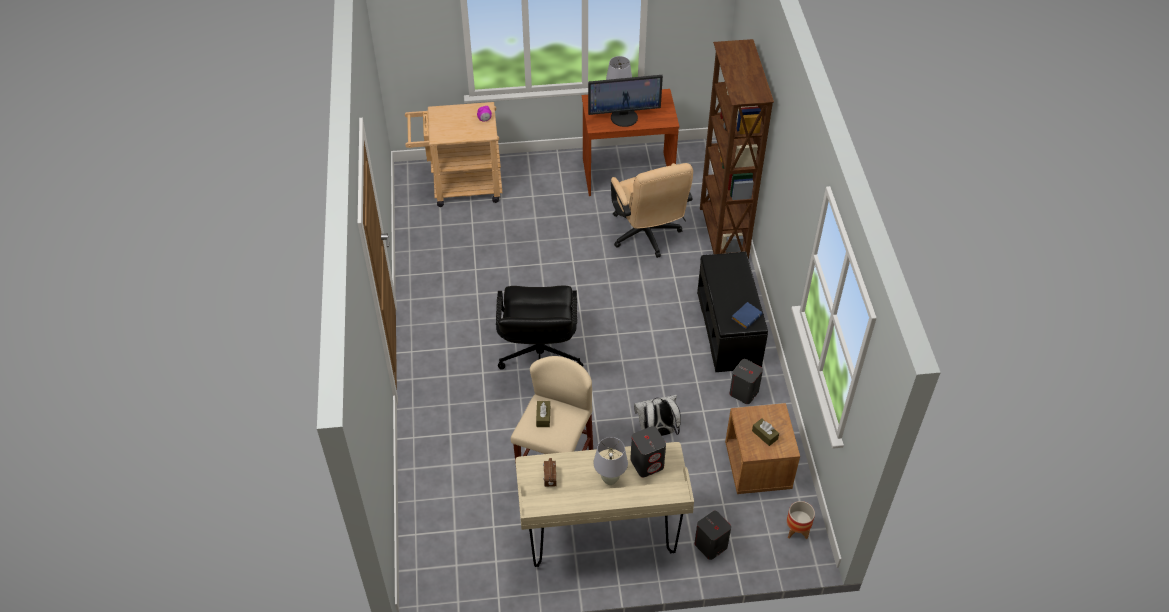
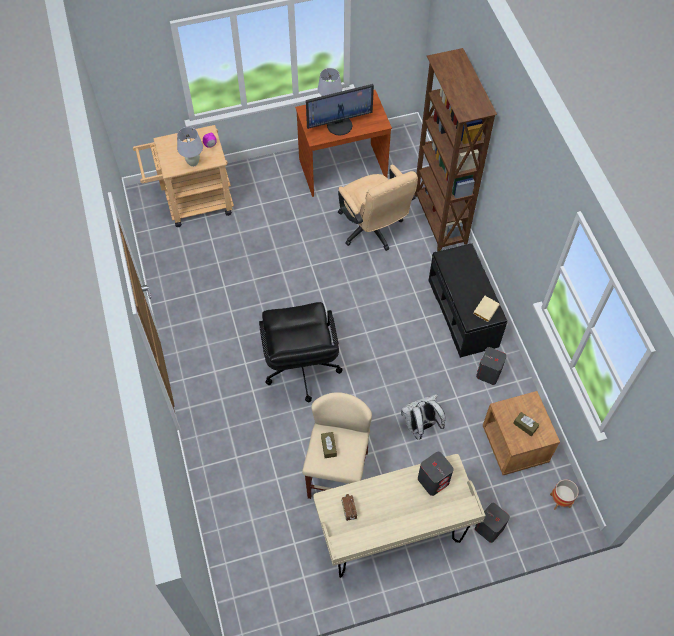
camera: 10 degrees left, 10 degrees up
white table lamp [593,437,628,485] -> white table lamp moved to [177,127,203,167]
blue book [731,302,762,329] -> beige book [473,296,500,322]

